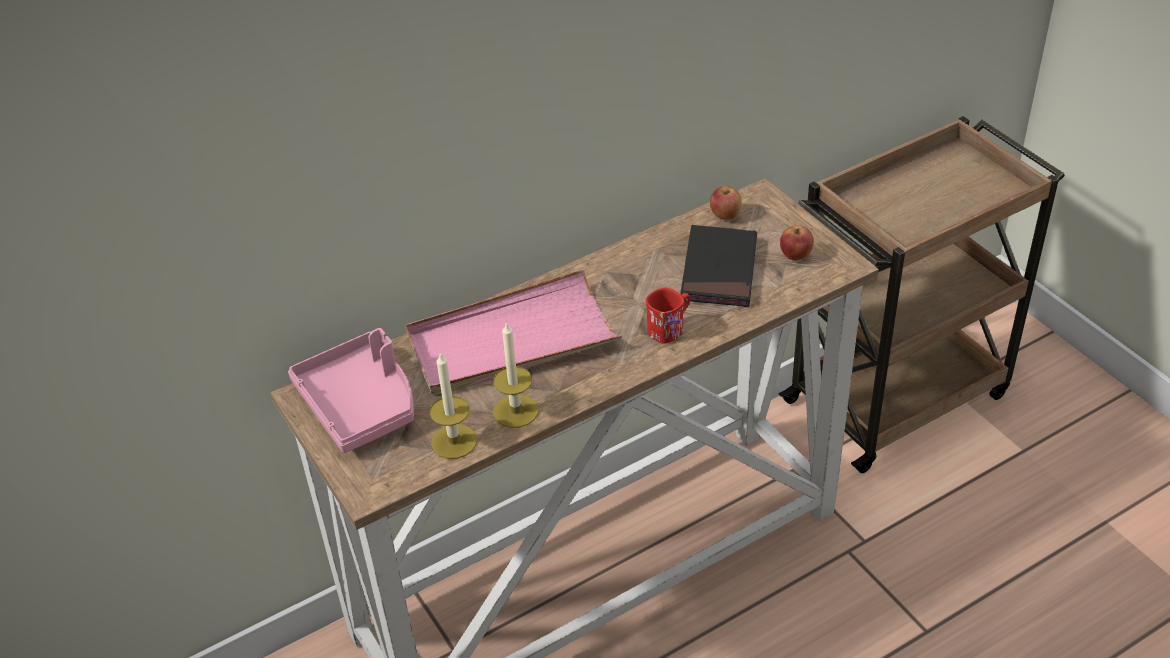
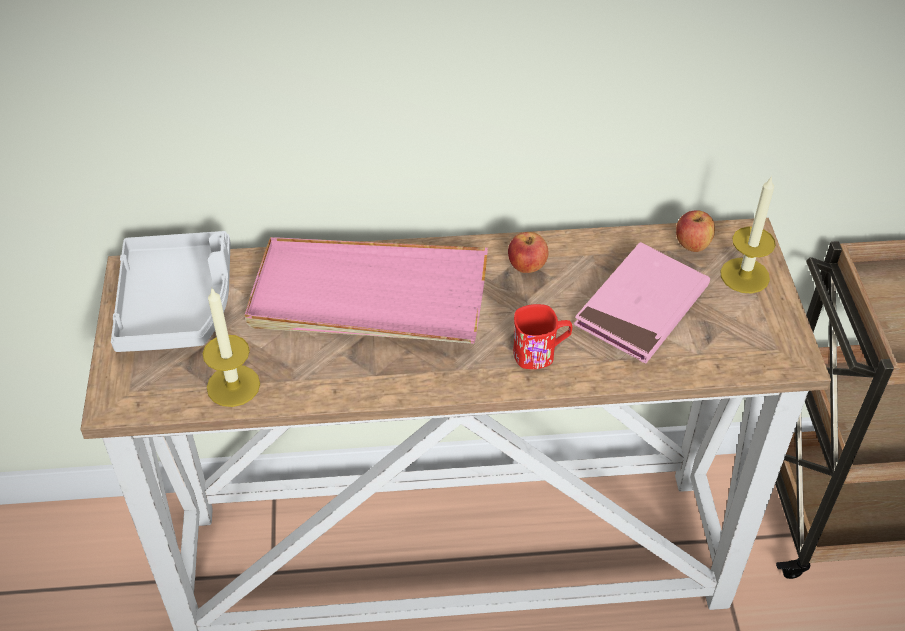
camera: 25 degrees right, 5 degrees up
pink tray [288,328,414,453] -> grey tray [111,231,231,352]
candle [493,321,538,428] -> candle moved to [720,175,776,294]
black book [681,225,757,307] -> pink book [574,242,710,363]
apple [780,225,814,261] -> apple moved to [508,232,548,273]

